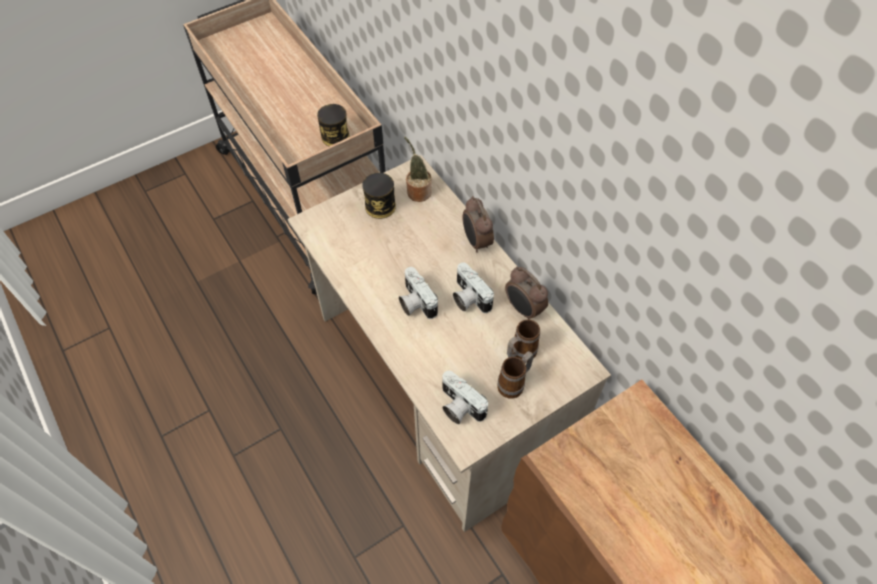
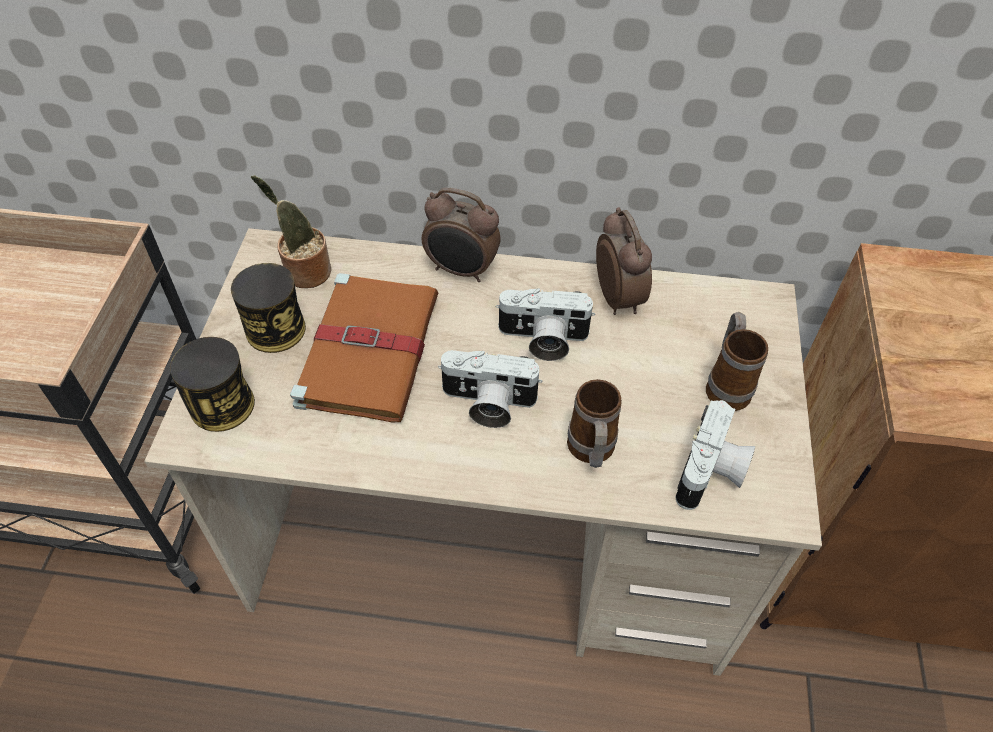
camera: 50 degrees left, 5 degrees down
can [317,104,350,146] -> can moved to [170,337,255,432]
camera [442,371,488,425] -> camera turned 60 degrees counterclockwise [675,400,755,510]
alarm clock [505,267,548,320] -> alarm clock turned 105 degrees counterclockwise [596,207,652,315]
mug [507,319,540,359] -> mug moved to [567,379,622,468]
none -> brown book [290,273,438,422]

